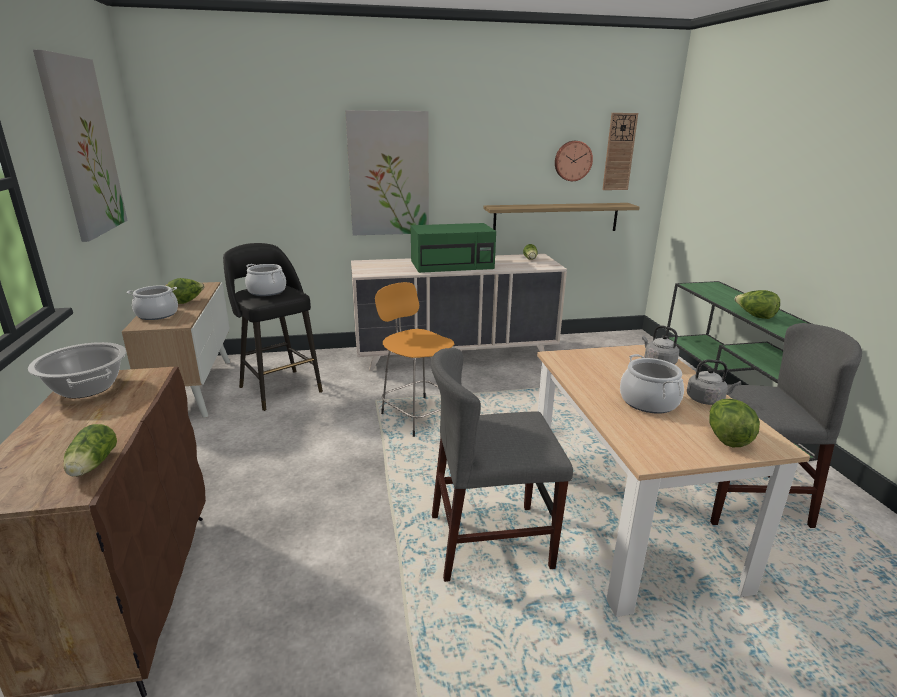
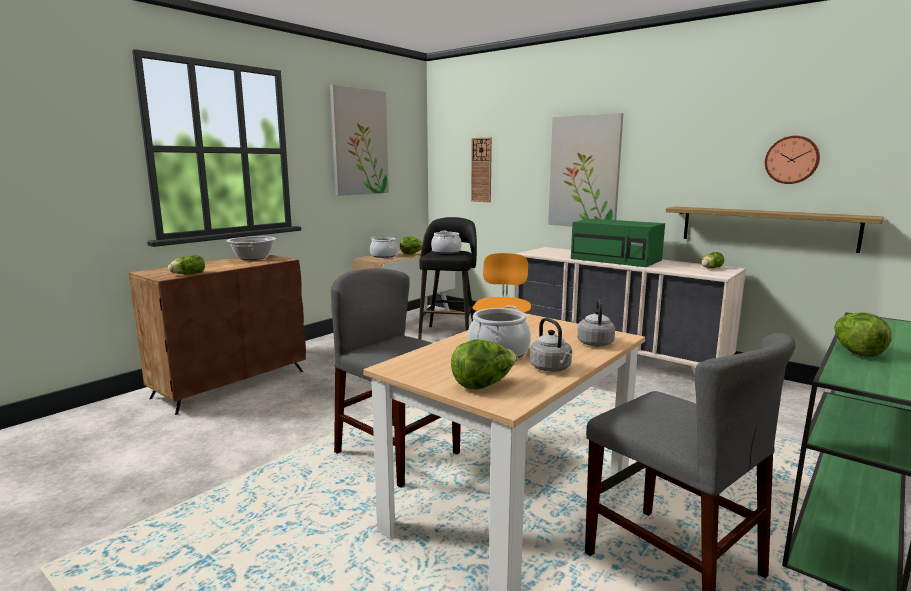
camera: 50 degrees right, 10 degrees down
wall clock [602,113,638,190] -> wall clock moved to [471,137,492,202]

